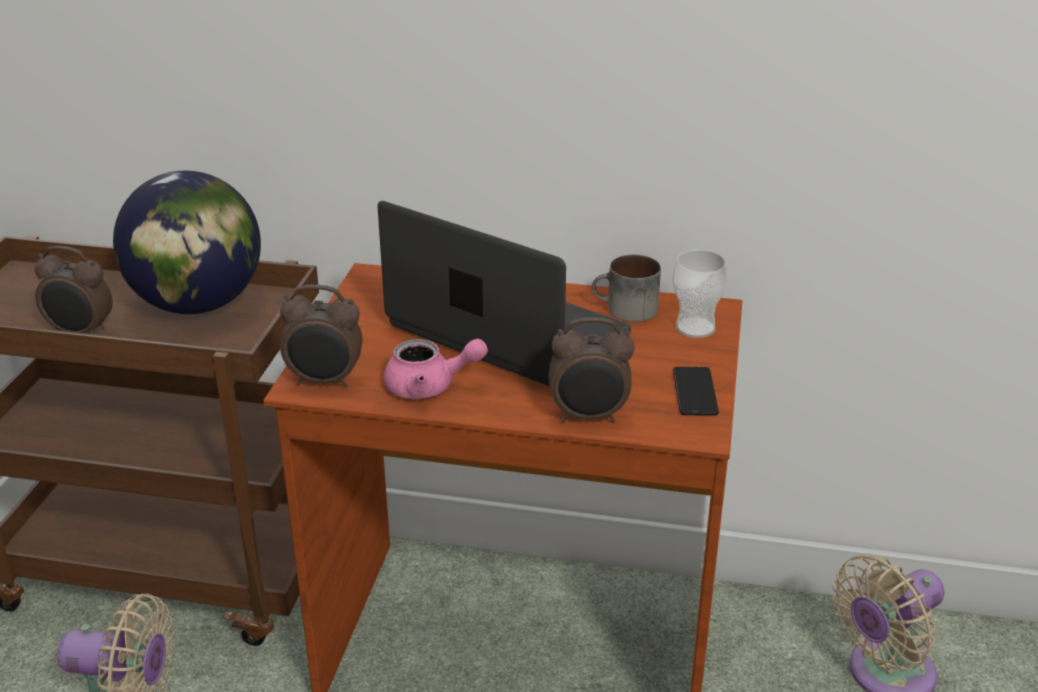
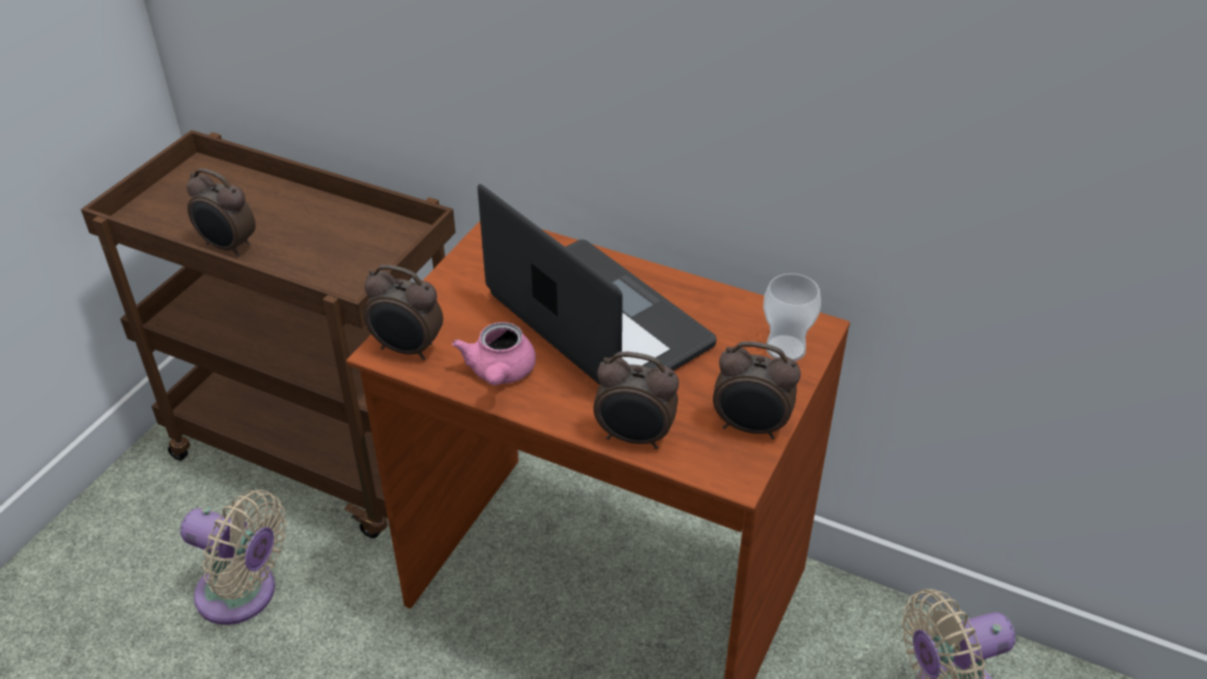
camera: 15 degrees right, 10 degrees up
globe [113,171,261,314] -> none
pink teapot [384,339,488,399] -> pink teapot turned 75 degrees clockwise [452,322,536,385]
mug [592,255,661,322] -> none
phone [673,367,719,416] -> alarm clock [713,341,801,439]

